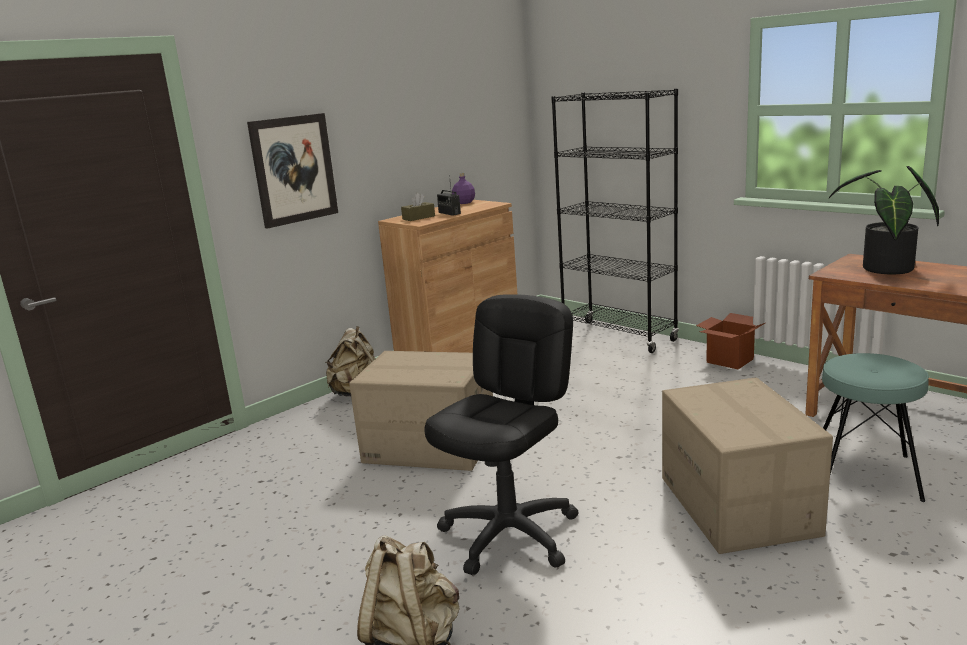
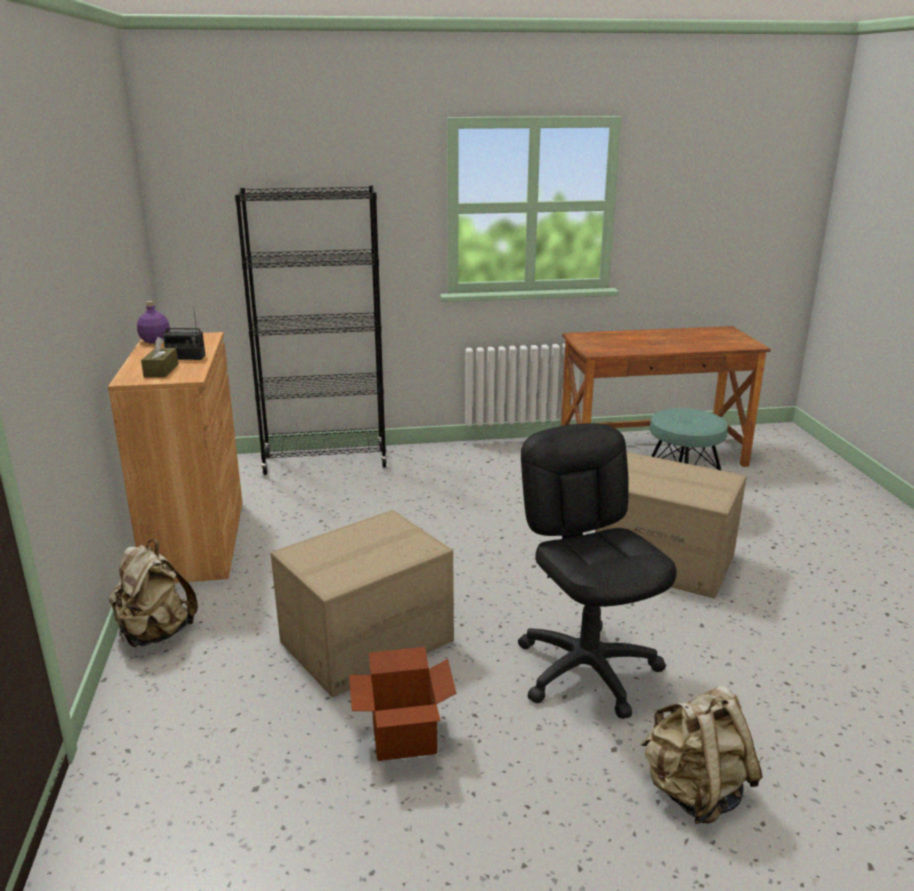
camera: 55 degrees left, 5 degrees up
picture [247,113,338,229] -> none
cardboard box [696,313,765,369] -> cardboard box moved to [349,647,456,761]
potted plant [829,166,939,274] -> none

